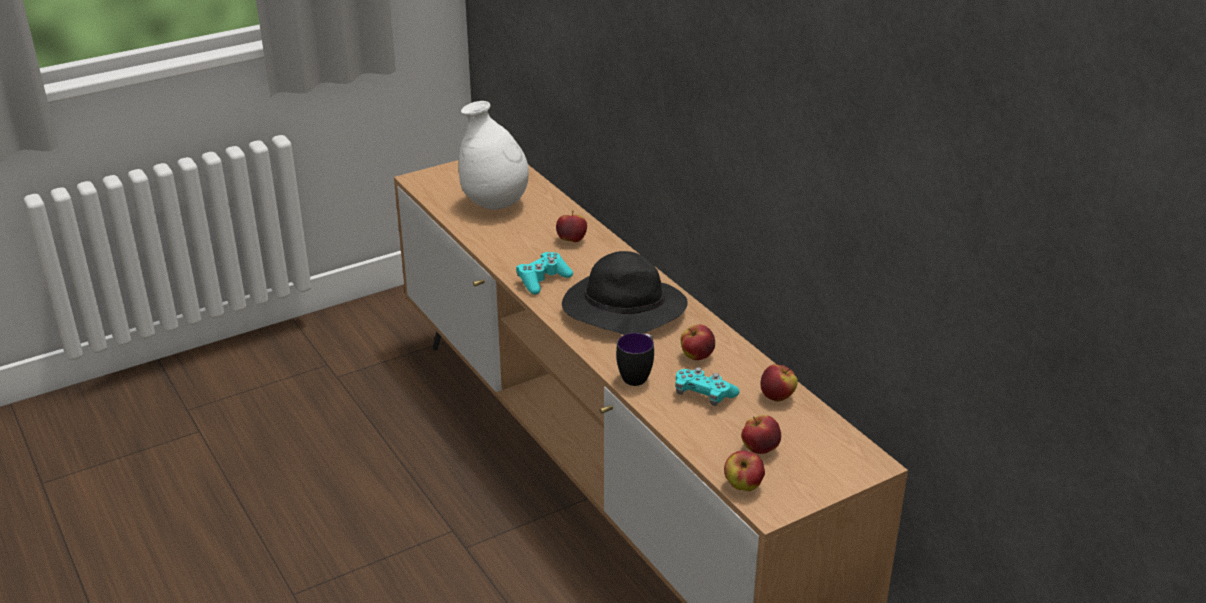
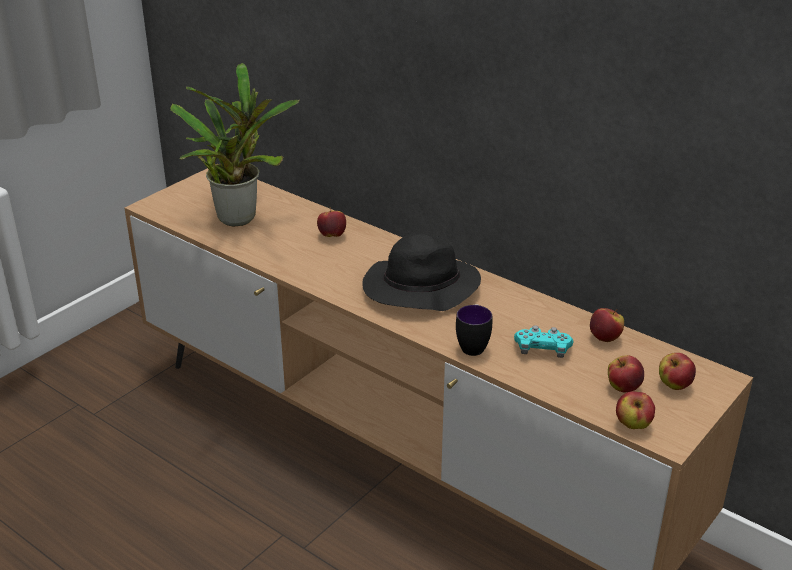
camera: 20 degrees left, 0 degrees up
white vase [459,101,529,210] -> potted plant [171,63,300,227]
turquoise game controller [516,252,573,294] -> none
apple [680,324,715,360] -> apple moved to [659,353,696,390]

